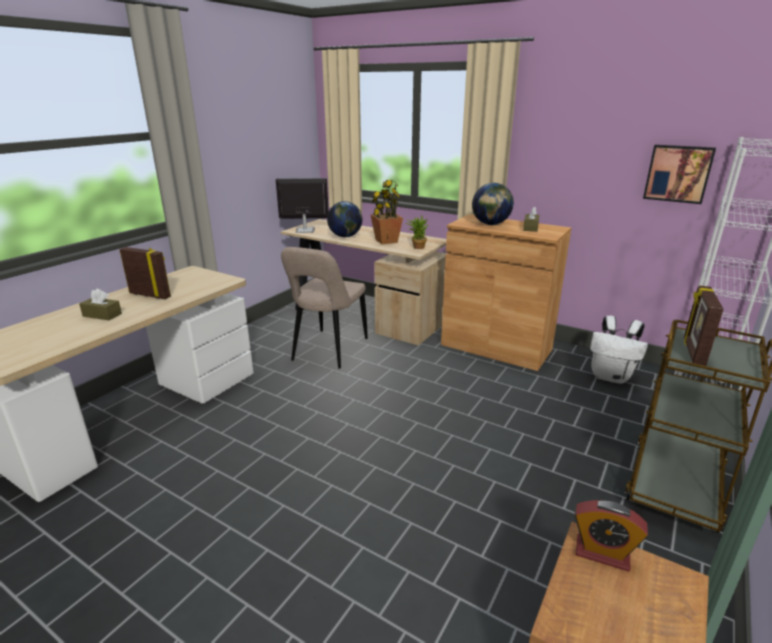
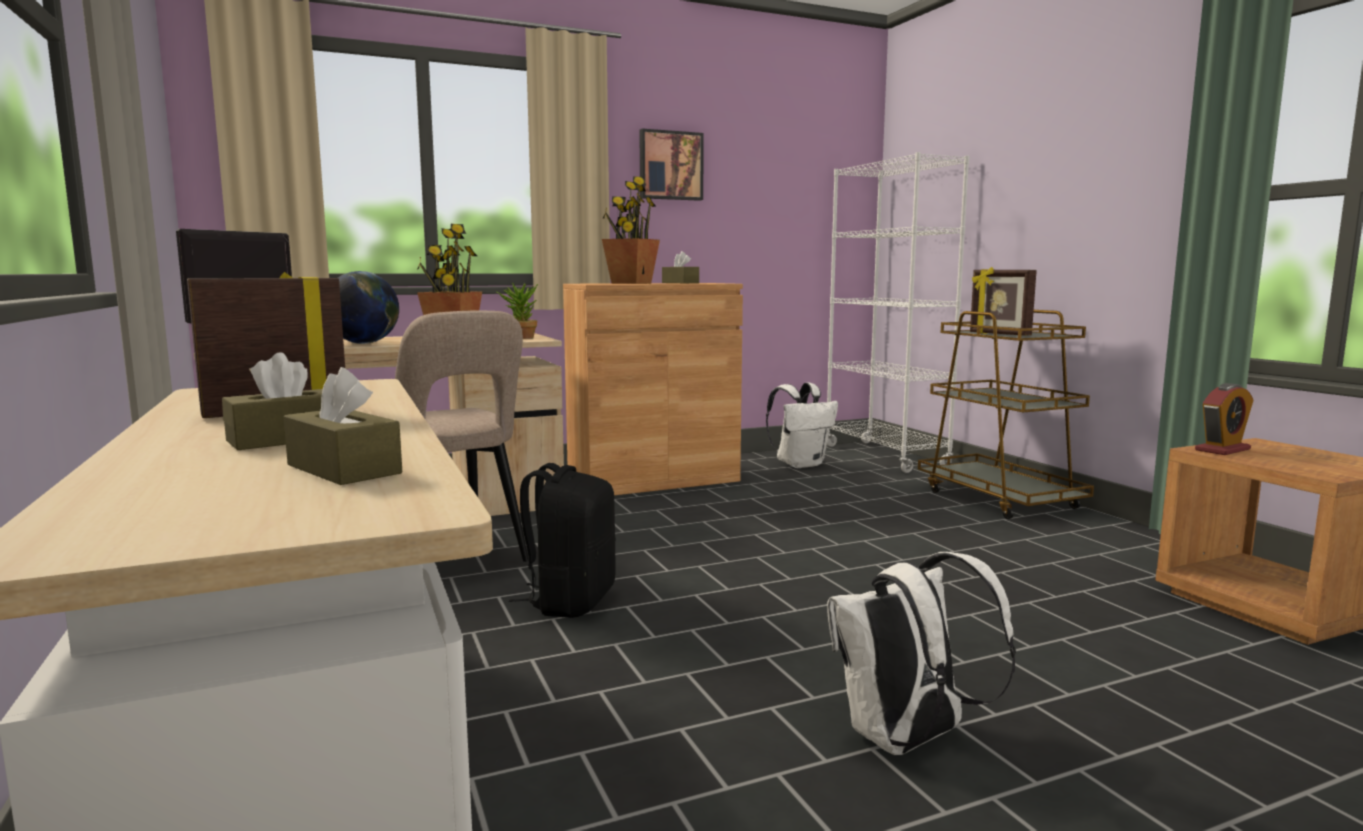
camera: 55 degrees left, 15 degrees down
globe [472,183,514,225] -> potted plant [602,176,660,284]
picture [643,145,716,204] -> picture moved to [639,129,704,201]
none -> brown tissue box [283,367,402,485]
none -> black backpack [509,463,616,618]
none -> white backpack [827,552,1016,755]

